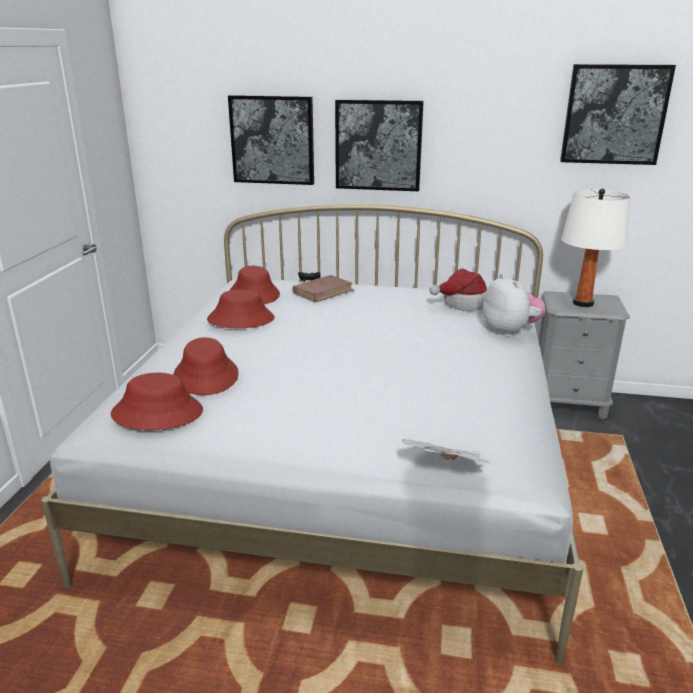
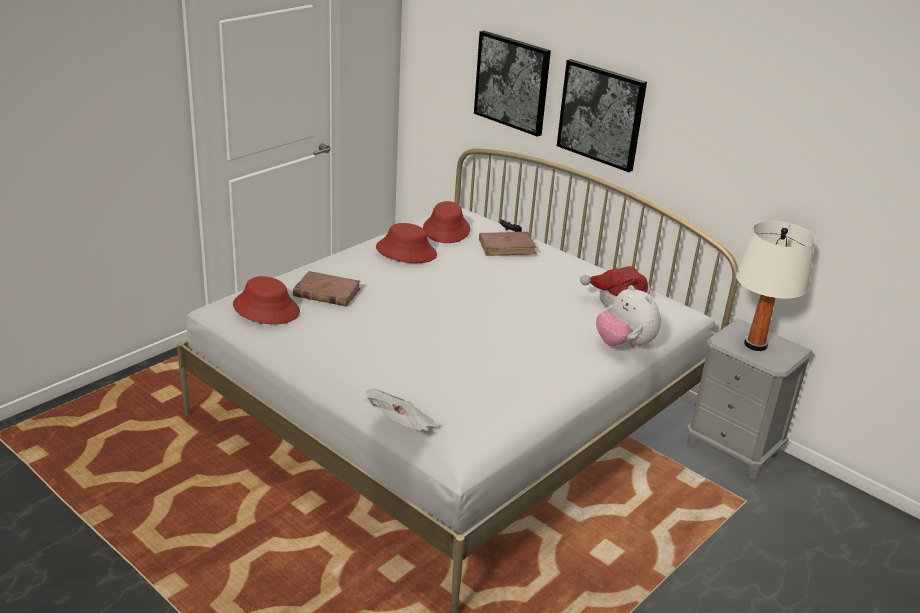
camera: 30 degrees right, 5 degrees up
red hat [173,337,239,395] -> brown book [293,271,361,307]
plush toy [483,274,546,337] -> plush toy turned 135 degrees clockwise [596,285,661,348]
picture [560,64,676,165] -> none

